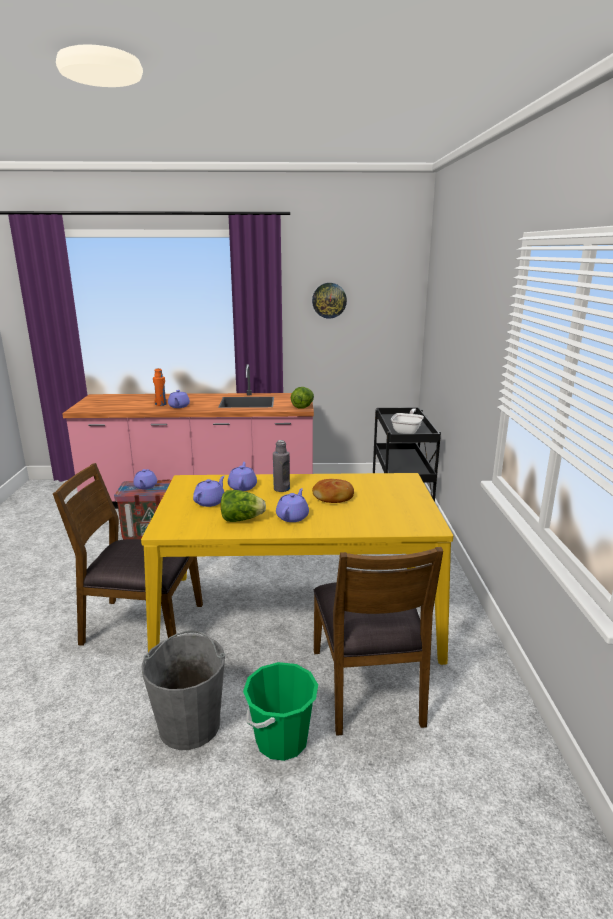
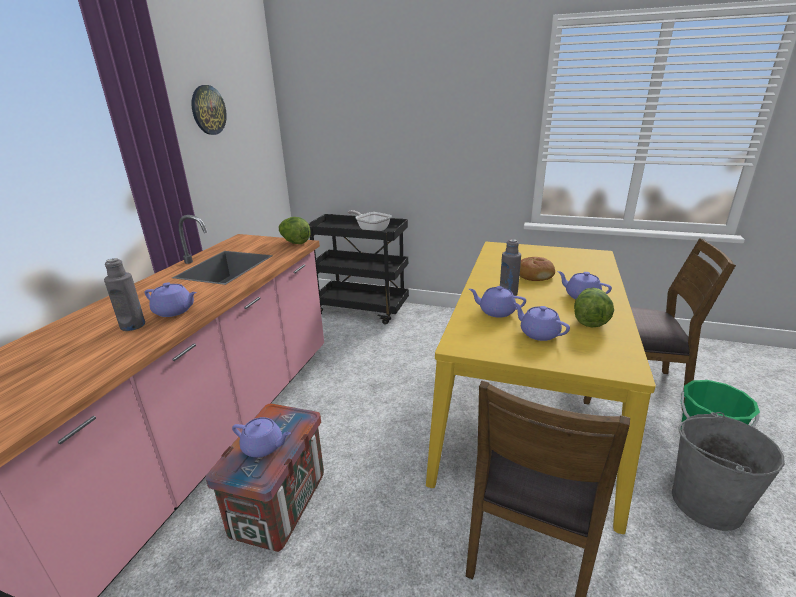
camera: 70 degrees left, 5 degrees up
orange bottle [153,368,167,406] -> grey bottle [104,258,145,331]

